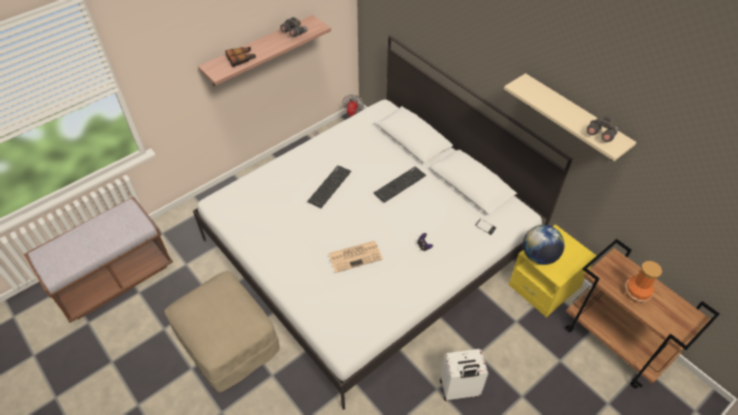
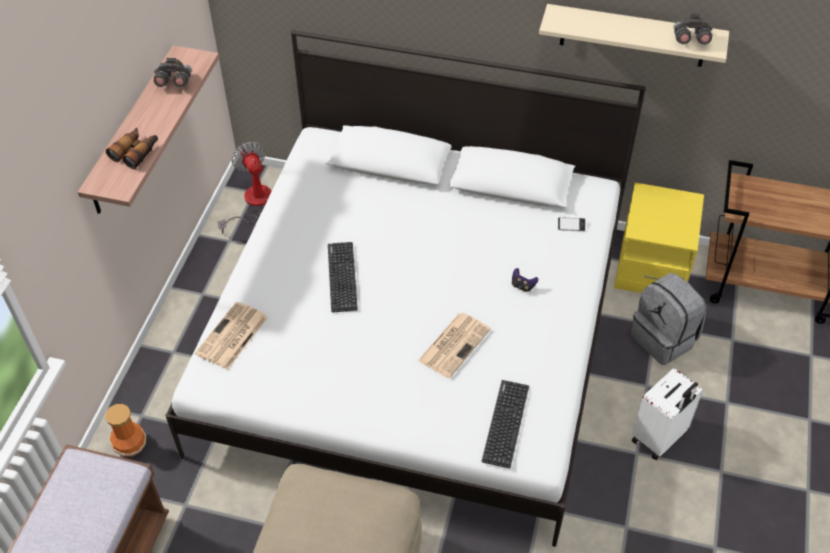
camera: 35 degrees left, 0 degrees up
keyboard [373,166,426,203] -> keyboard moved to [482,380,529,468]
globe [523,225,565,265] -> none
vase [625,261,662,302] -> vase moved to [105,404,146,457]
none -> newspaper [195,302,268,370]
none -> grey backpack [631,273,706,365]

